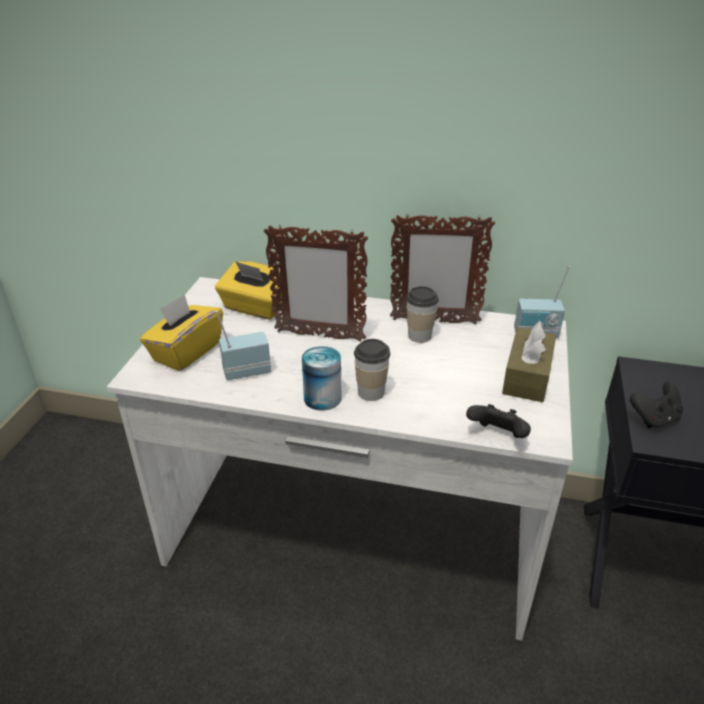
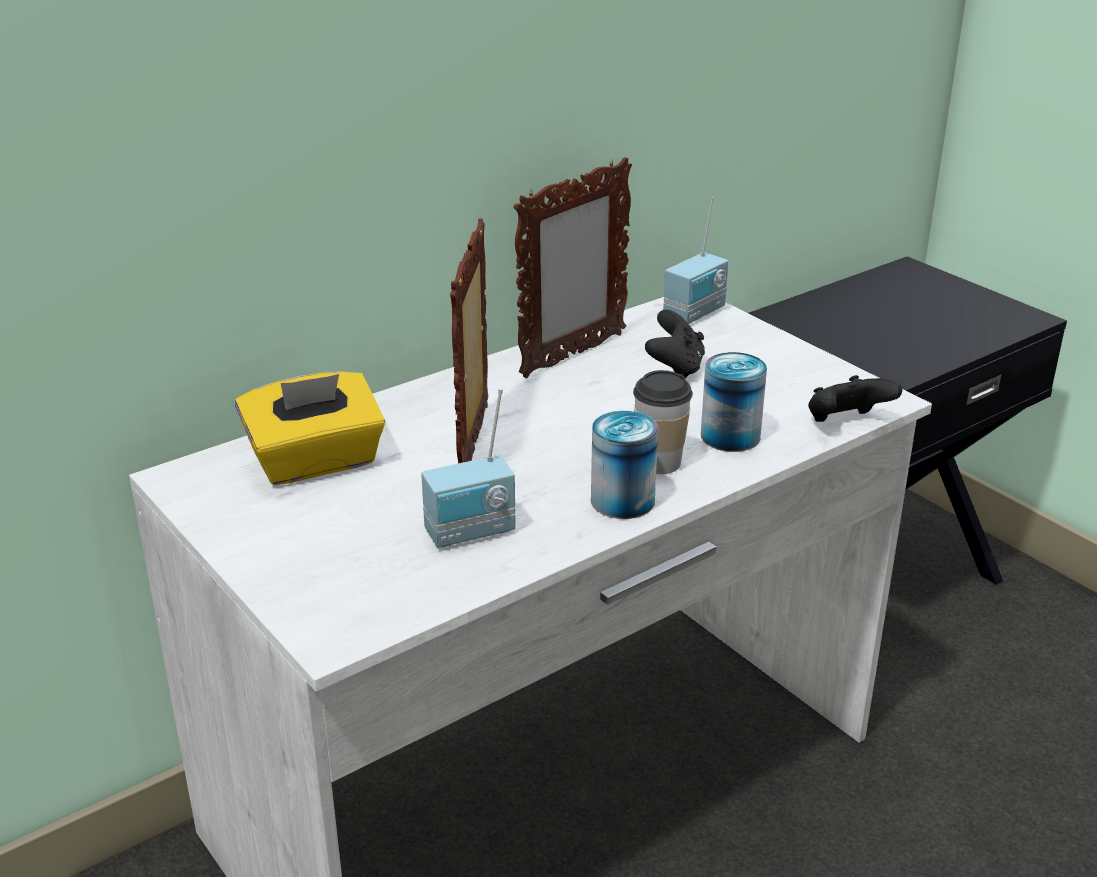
camera: 50 degrees left, 5 degrees down
yellow tissue box [140,294,223,371] -> none
radio [216,311,271,380] -> radio turned 135 degrees counterclockwise [421,388,516,548]
picture frame [264,225,368,342] -> picture frame turned 135 degrees clockwise [450,219,488,464]
cup [406,286,439,343] -> none
brown tissue box [502,321,556,402] -> none
black game controller [630,382,683,428] -> black game controller moved to [645,310,705,378]
none -> can [701,352,767,452]

